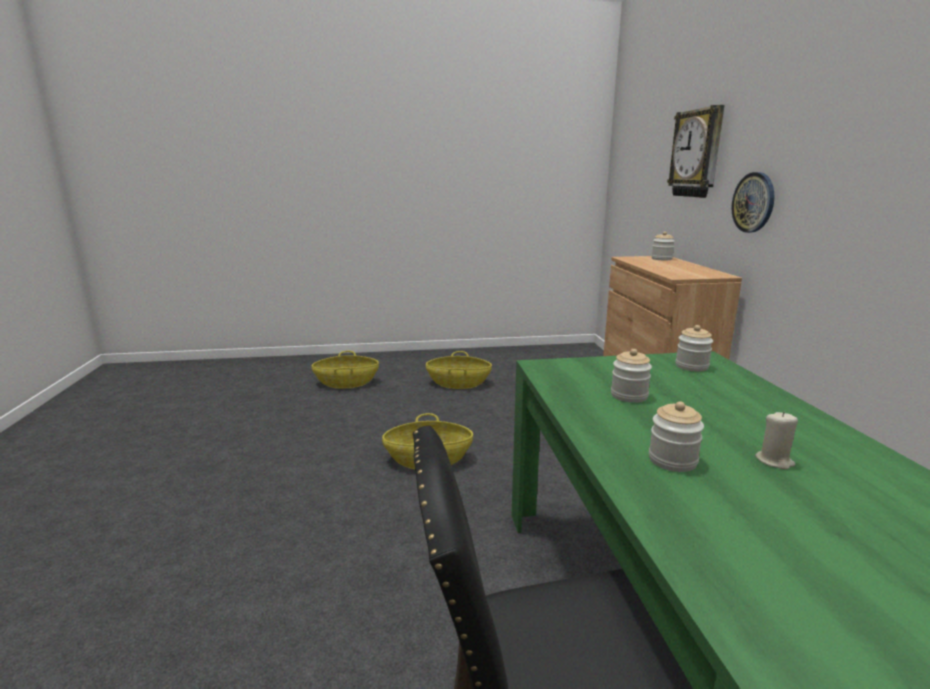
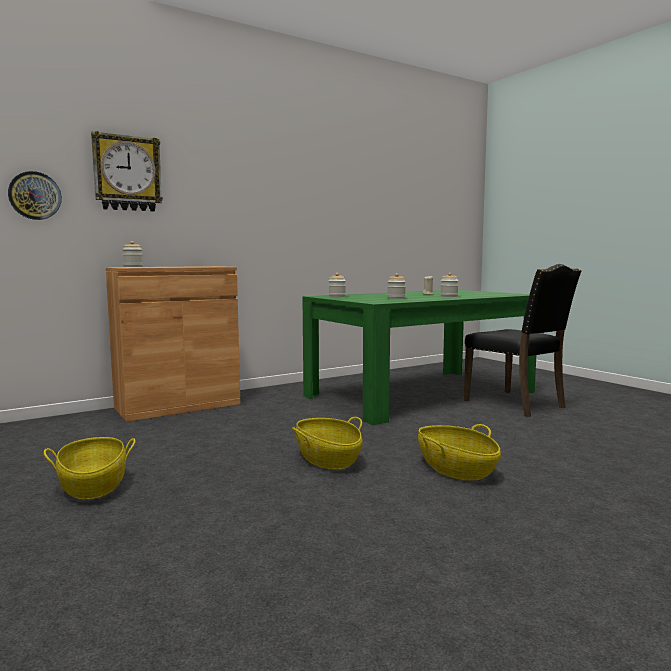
camera: 115 degrees left, 10 degrees down
basket [312,351,379,388] -> basket moved to [418,424,501,481]
wall clock [732,172,775,233] -> wall clock moved to [8,171,62,220]

